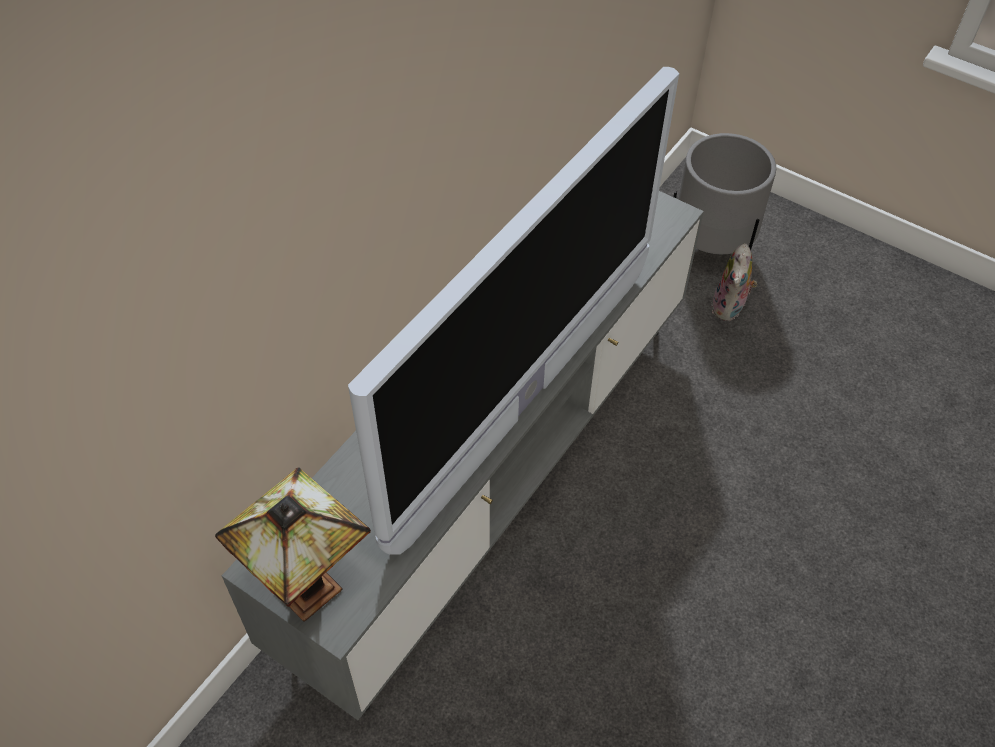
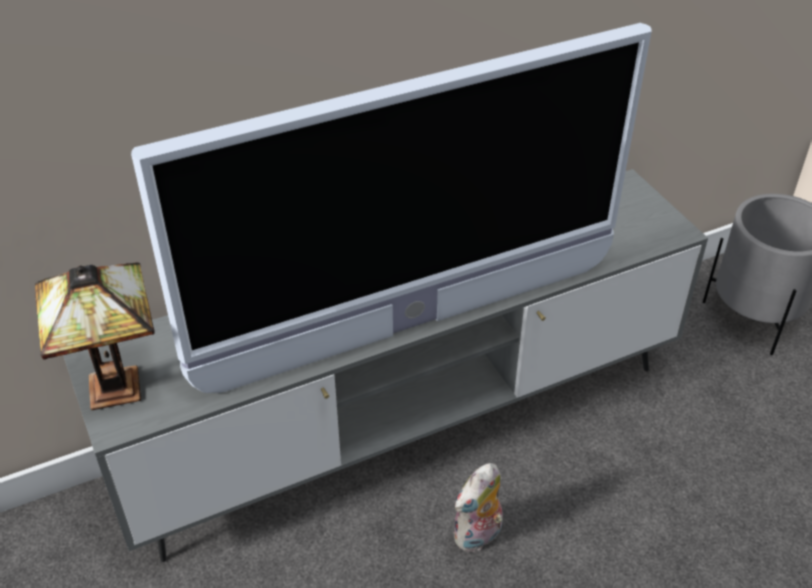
camera: 30 degrees right, 10 degrees down
plush toy [712,243,757,321] -> plush toy moved to [453,463,503,552]

